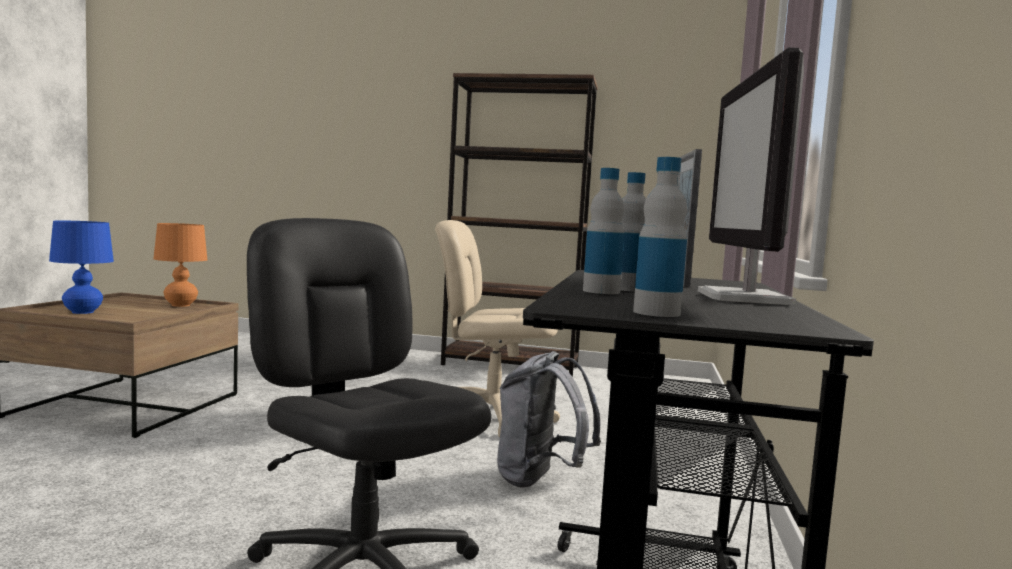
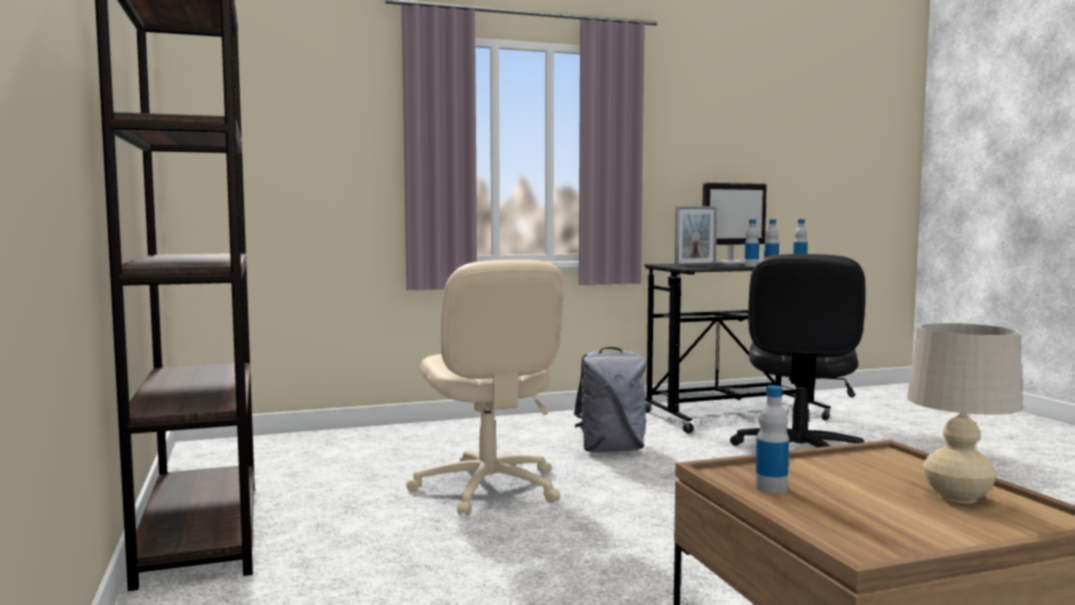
camera: 120 degrees left, 0 degrees up
blue table lamp [49,220,114,314] -> beige table lamp [907,323,1022,503]
orange table lamp [153,223,207,307] -> bottle [755,385,789,493]

